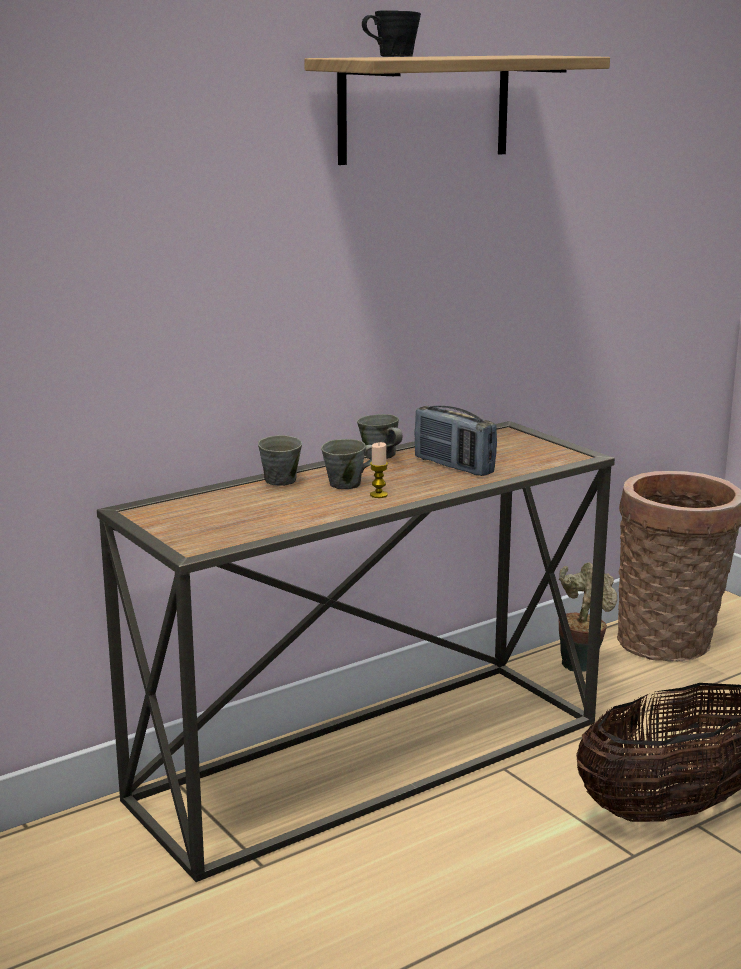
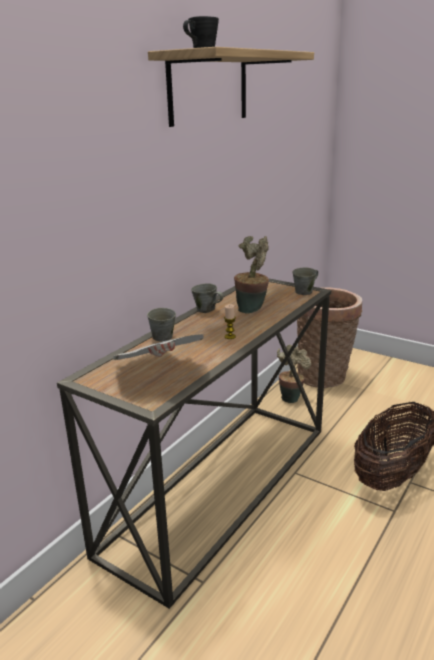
camera: 20 degrees left, 5 degrees up
grey mug [321,439,372,489] -> grey mug moved to [293,268,318,295]
radio [414,406,497,476] -> potted plant [234,236,269,314]
none -> newspaper [113,334,204,360]

